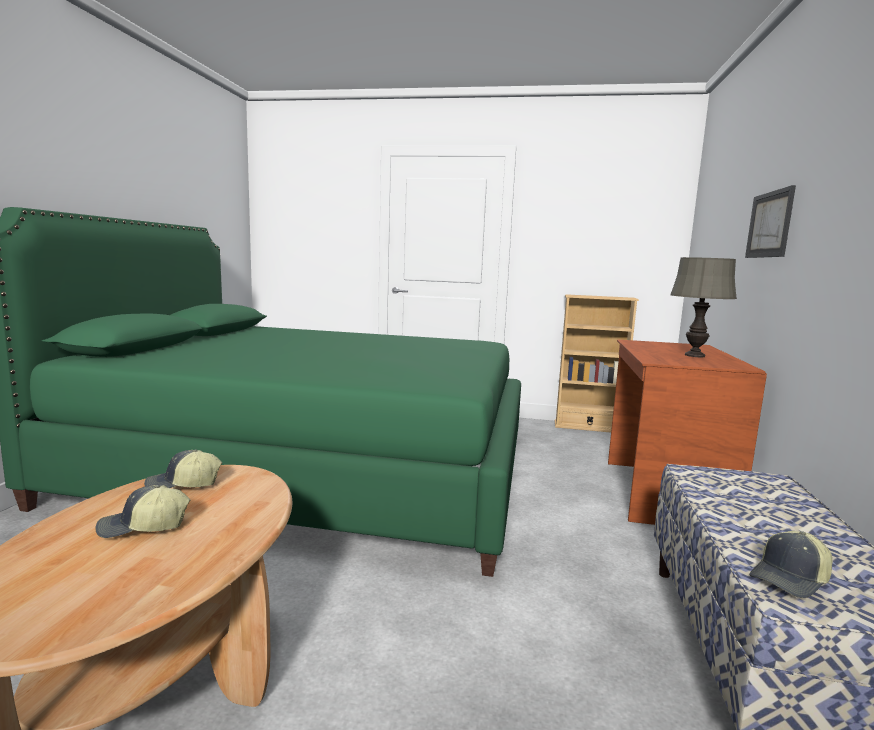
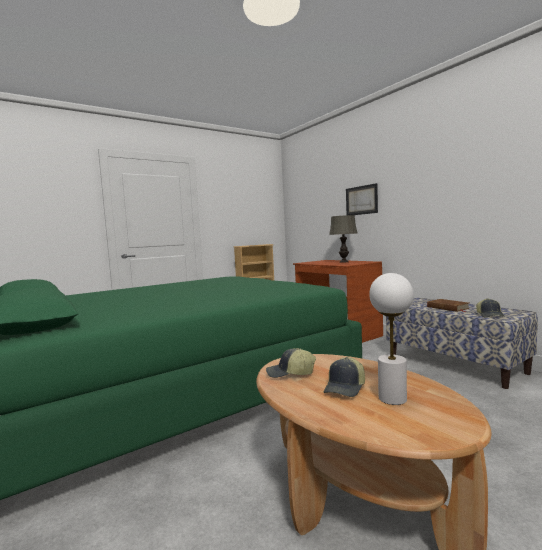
camera: 45 degrees left, 5 degrees down
cap [144,449,222,488] -> cap turned 60 degrees clockwise [266,348,316,378]
none -> white table lamp [369,273,413,405]
none -> brown book [427,299,470,312]

